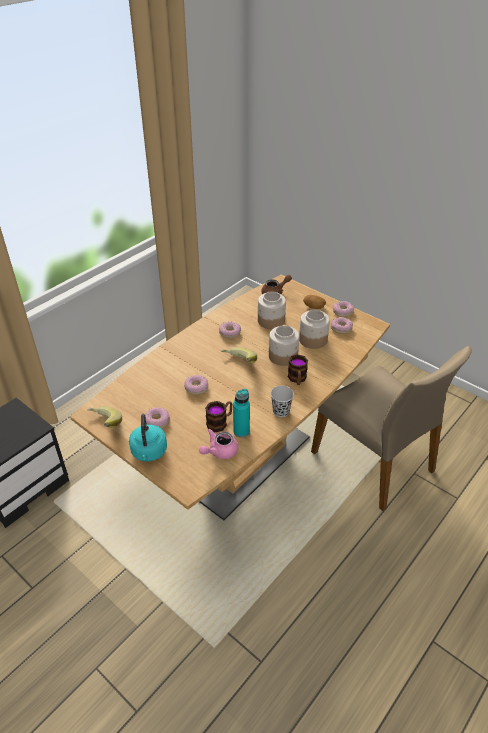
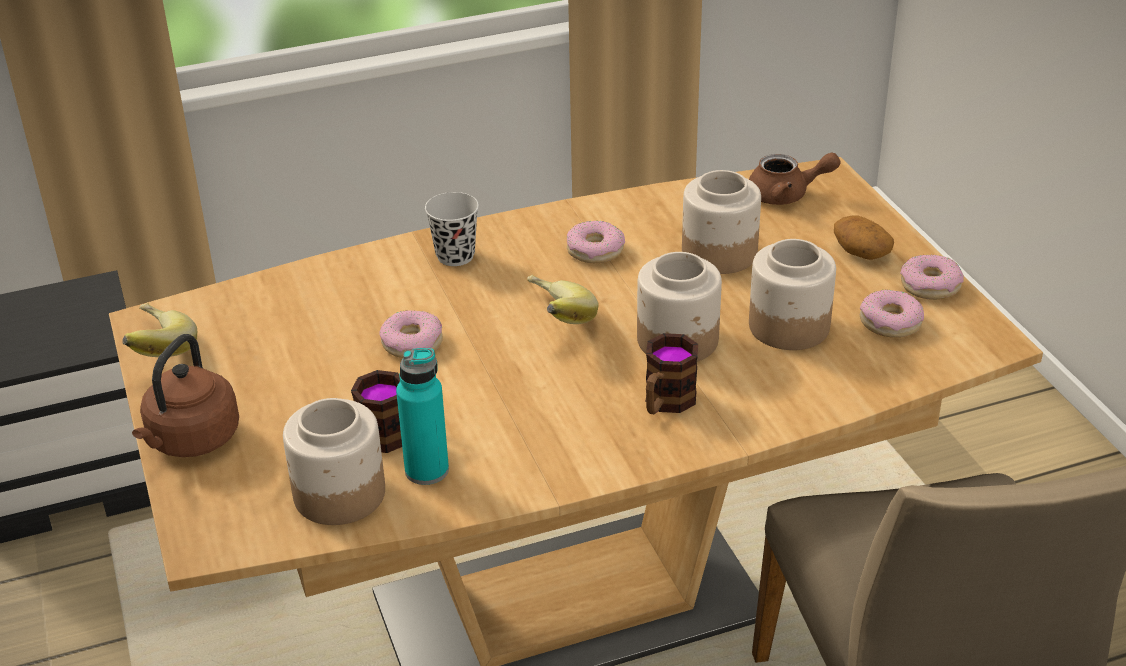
camera: 30 degrees right, 5 degrees down
turquoise kettle [129,414,167,462] -> brown kettle [132,334,239,457]
donut [145,407,170,429] -> none
pink teapot [199,429,238,459] -> jar [283,398,385,525]
black cup [271,386,294,417] -> black cup moved to [425,192,479,266]

